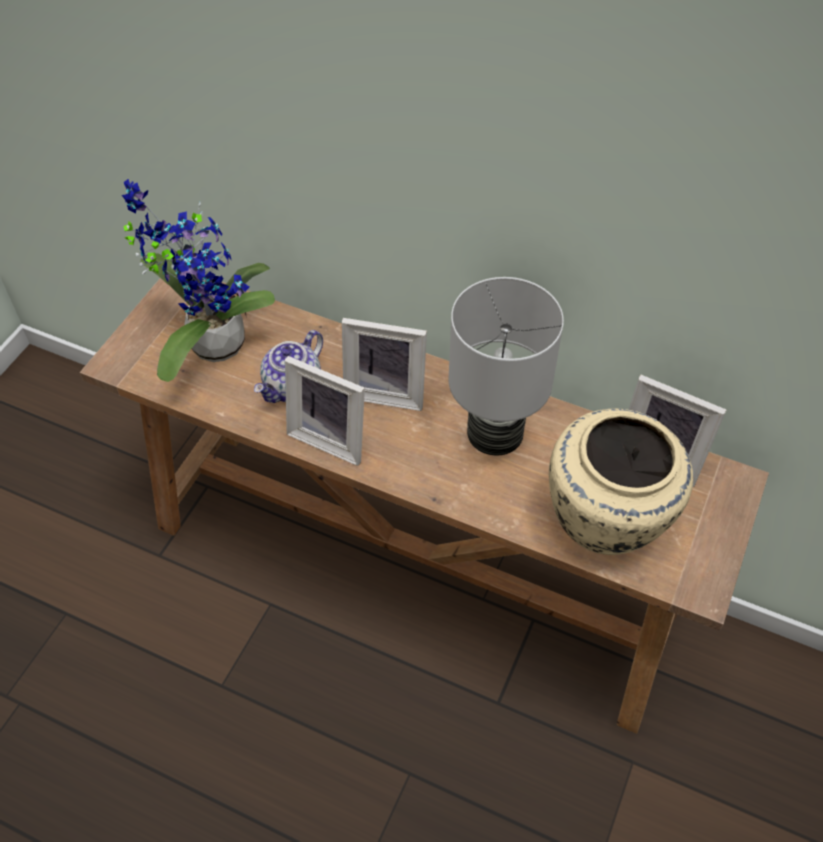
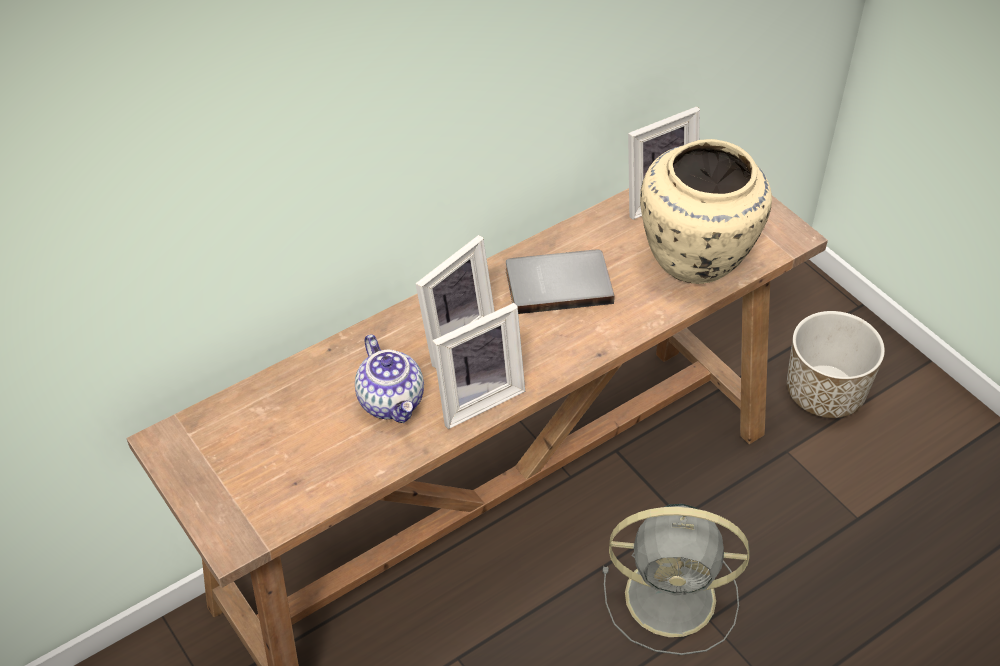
camera: 60 degrees left, 5 degrees down
potted plant [122,179,275,382] -> none
grey table lamp [448,277,564,455] -> grey book [506,250,615,314]
none -> grey fan [602,504,749,655]
none -> planter [787,311,885,418]

